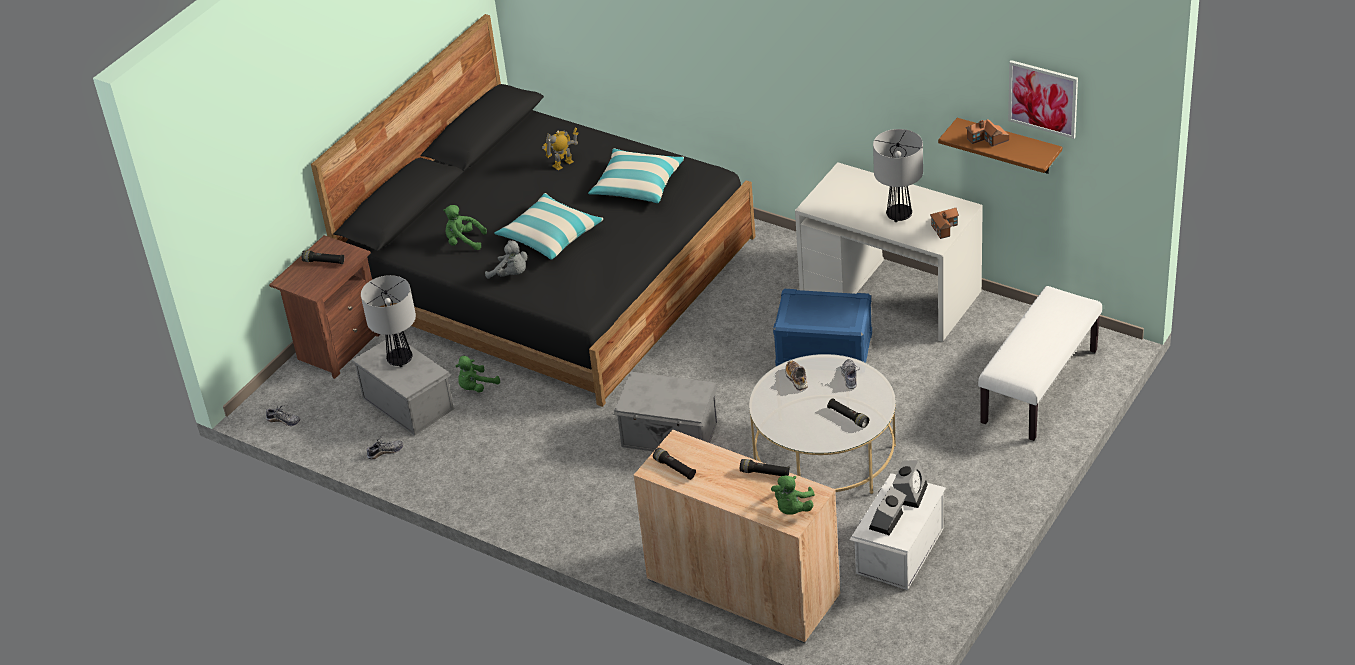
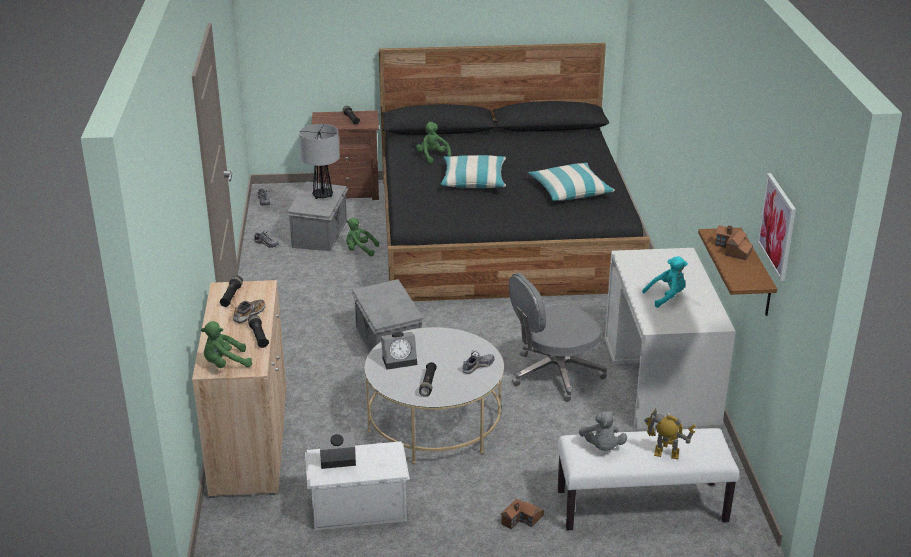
camera: 50 degrees right, 10 degrees down
grey plush toy [485,240,527,279] -> grey plush toy moved to [579,411,627,451]
toy robot [542,127,578,170] -> toy robot moved to [644,409,696,459]
blue storage box [773,289,872,366] -> grey office chair [509,273,607,402]
shoe [785,361,808,391] -> shoe moved to [233,299,266,323]
table lamp [873,129,923,222] -> turquoise plush toy [642,256,688,308]
alarm clock [893,460,928,508] -> alarm clock moved to [381,332,417,370]
toy house [930,208,959,239] -> toy house moved to [501,498,544,529]

